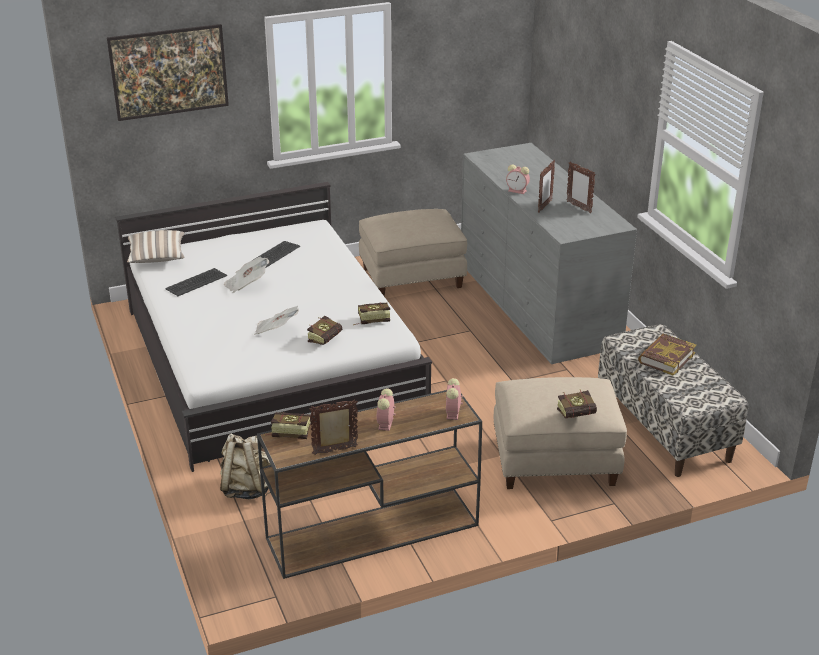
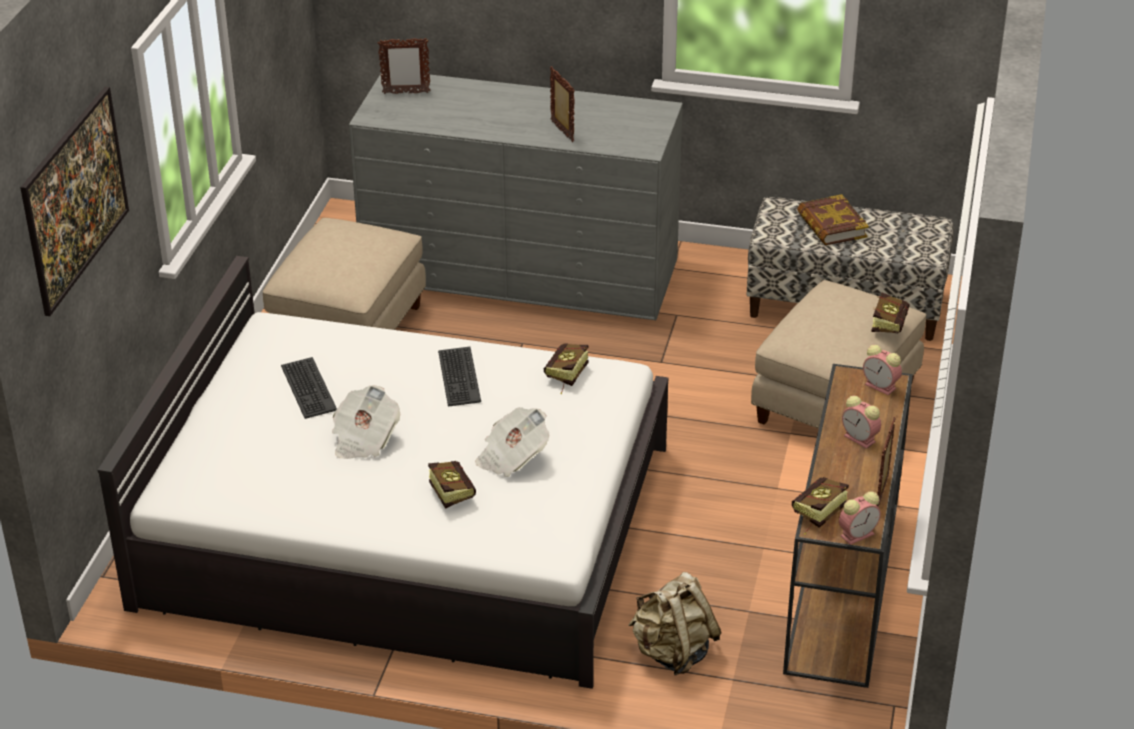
camera: 55 degrees left, 5 degrees up
pillow [127,230,185,263] -> none
keyboard [165,268,227,296] -> keyboard moved to [438,347,481,407]
book [307,316,342,345] -> book moved to [428,461,476,509]
alarm clock [506,164,530,194] -> alarm clock moved to [839,492,881,545]
picture frame [566,161,596,213] -> picture frame moved to [378,38,431,94]

